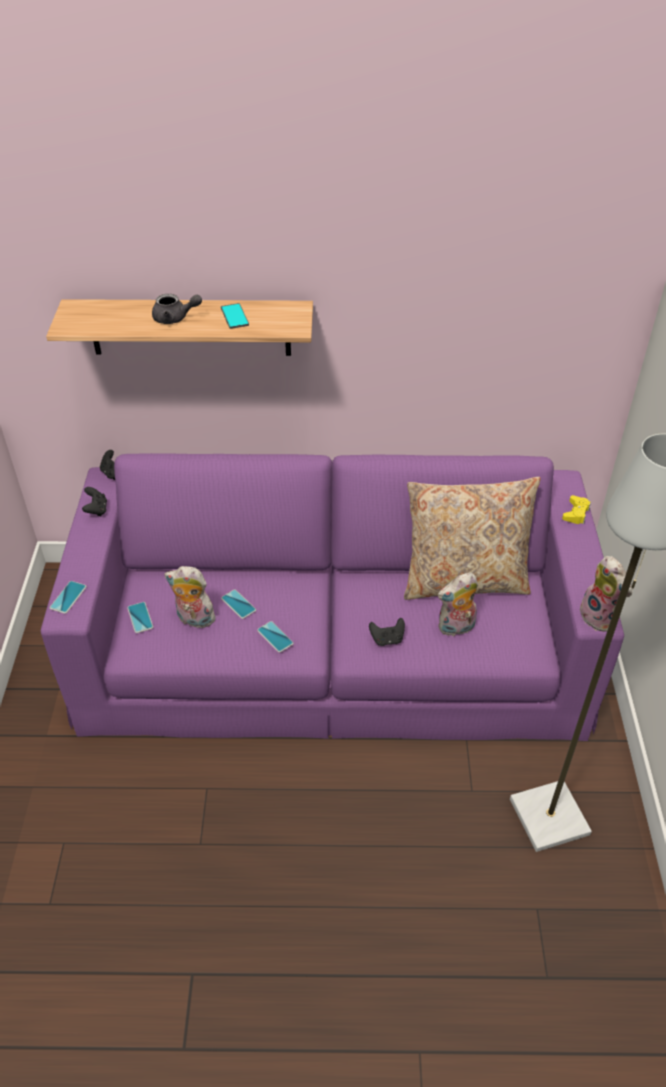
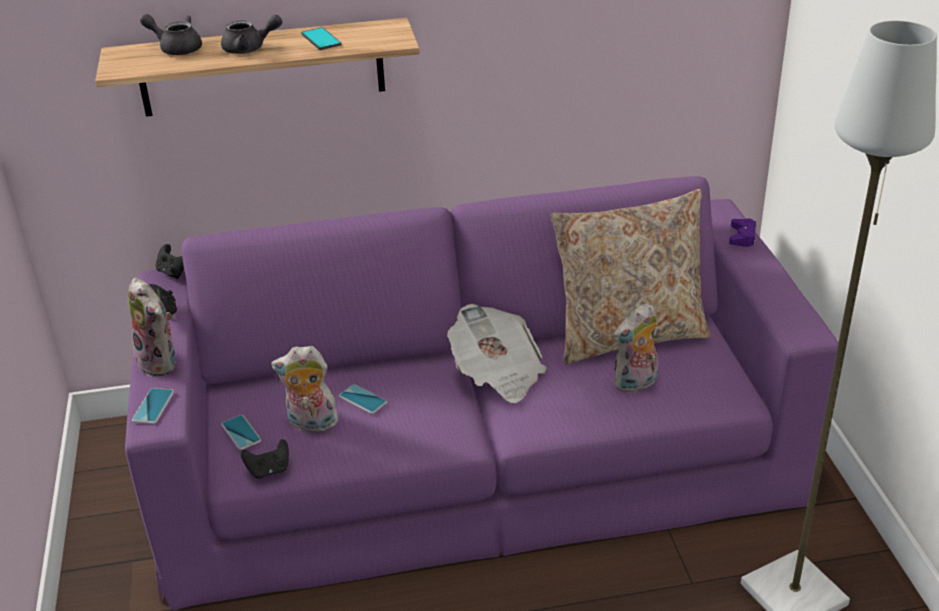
camera: 10 degrees left, 10 degrees down
phone [257,621,294,653] -> none
black game controller [369,618,405,646] -> black game controller moved to [241,439,289,479]
yellow game controller [562,495,591,524] -> purple game controller [729,218,757,247]
plush toy [580,556,633,632] -> plush toy moved to [128,277,176,377]
none -> grey teapot [140,14,202,55]
none -> newspaper [447,304,546,403]

